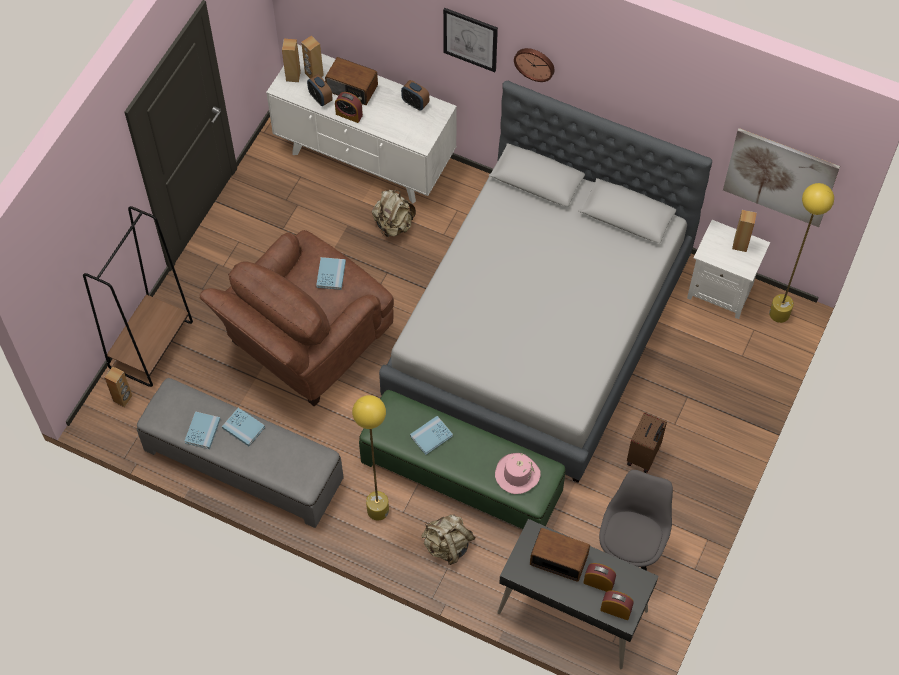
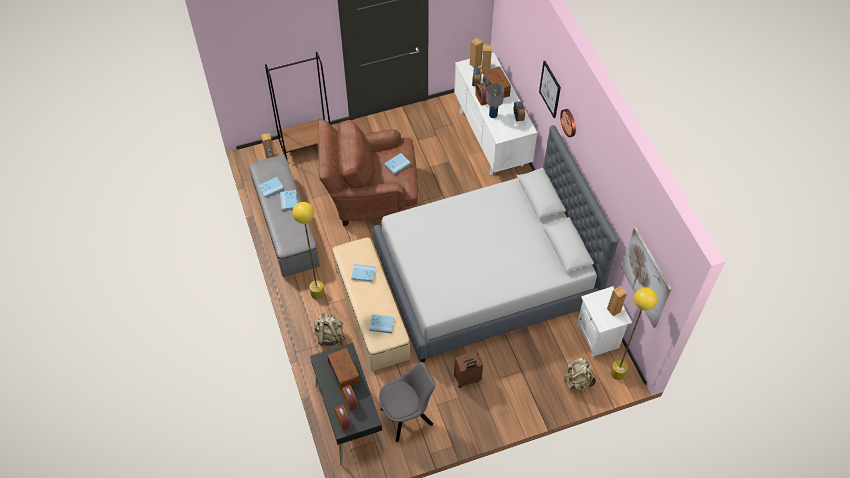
camera: 45 degrees right, 5 degrees down
green bench [359,390,566,529] -> beige bench [332,237,410,371]
beige backpack [372,190,416,237] -> beige backpack moved to [564,356,596,391]
pink hat [495,453,541,494] -> blue book [369,314,394,334]
none -> grey table lamp [486,83,504,118]

